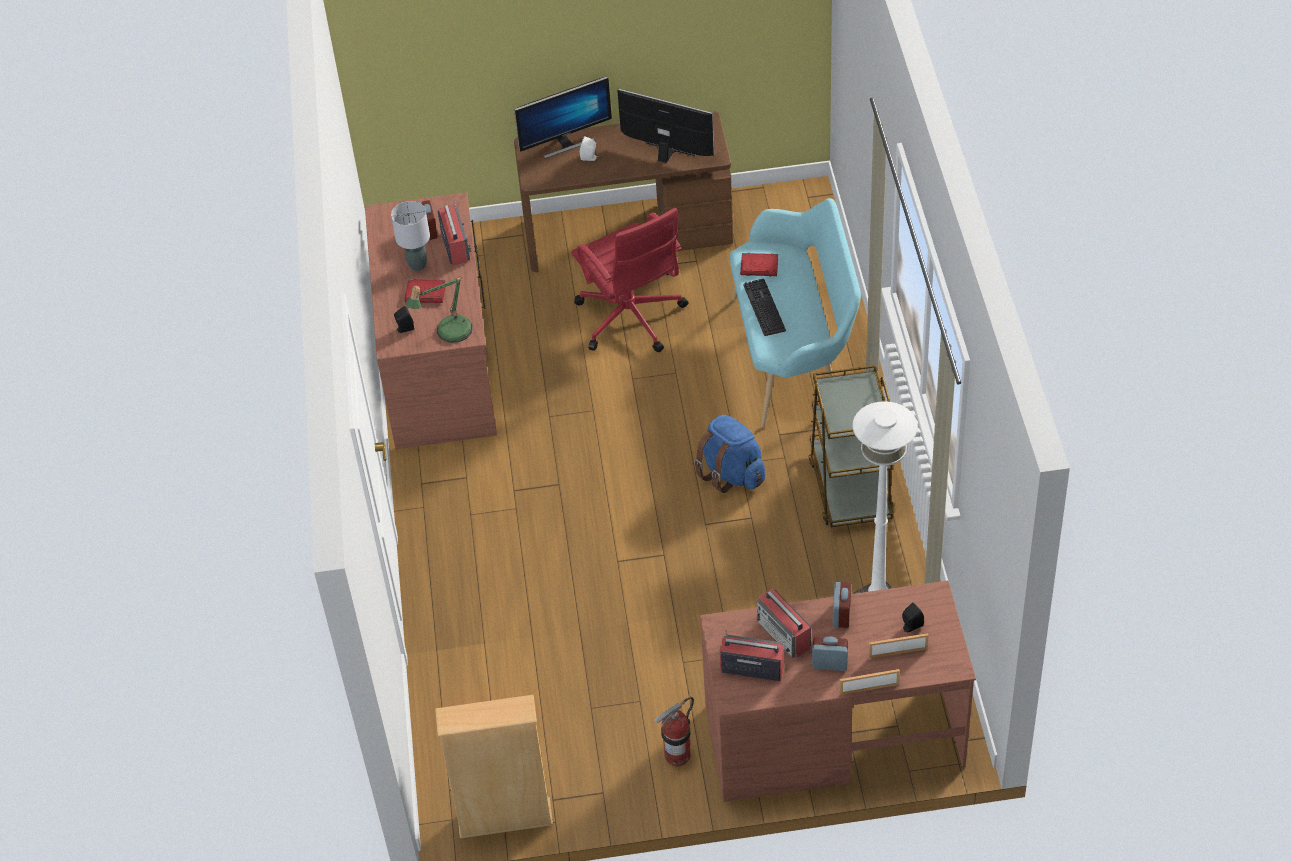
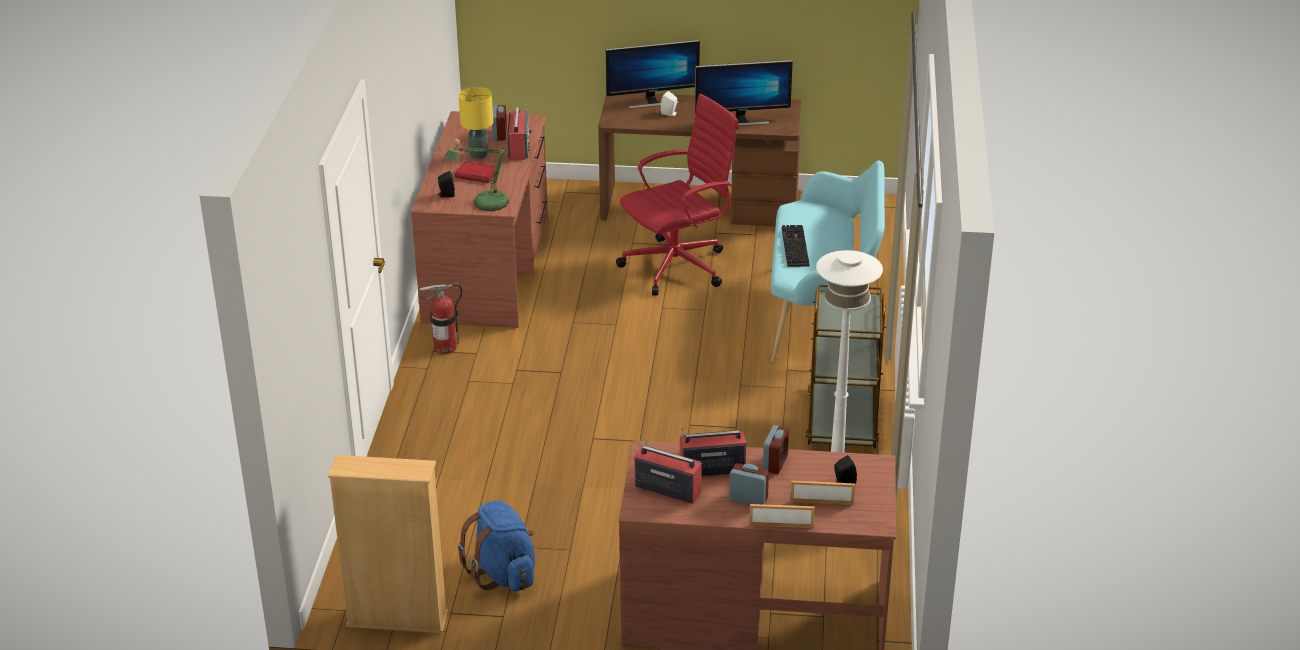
camera: 10 degrees right, 15 degrees down
grey table lamp [391,201,430,271] -> yellow table lamp [459,87,493,159]
red office chair [572,207,688,352] -> red office chair turned 105 degrees counterclockwise [616,94,739,295]
monitor [617,89,715,163] -> monitor turned 135 degrees clockwise [695,60,793,126]
fire extinguisher [654,696,694,767] -> fire extinguisher moved to [419,284,462,355]
blue backpack [694,415,765,493] -> blue backpack moved to [458,501,535,591]
red book [740,253,778,276] -> none
radio [757,589,811,658] -> radio turned 105 degrees clockwise [680,427,746,477]

